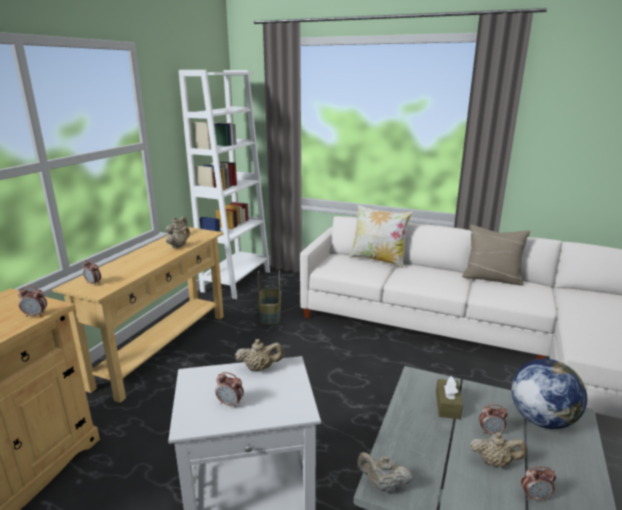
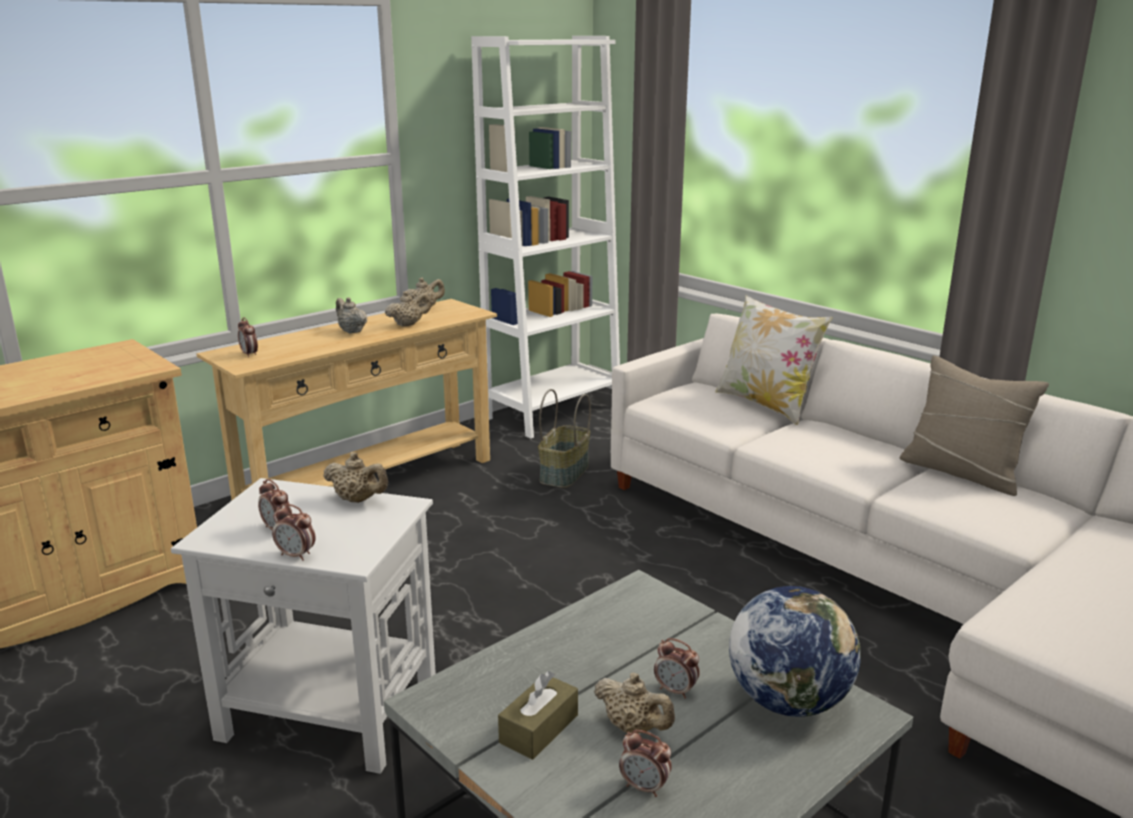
camera: 25 degrees right, 0 degrees up
alarm clock [18,286,47,317] -> alarm clock moved to [272,504,316,561]
beige teapot [357,452,413,493] -> beige teapot moved to [336,297,367,334]
brown tissue box [436,376,463,419] -> brown tissue box moved to [498,671,578,760]

